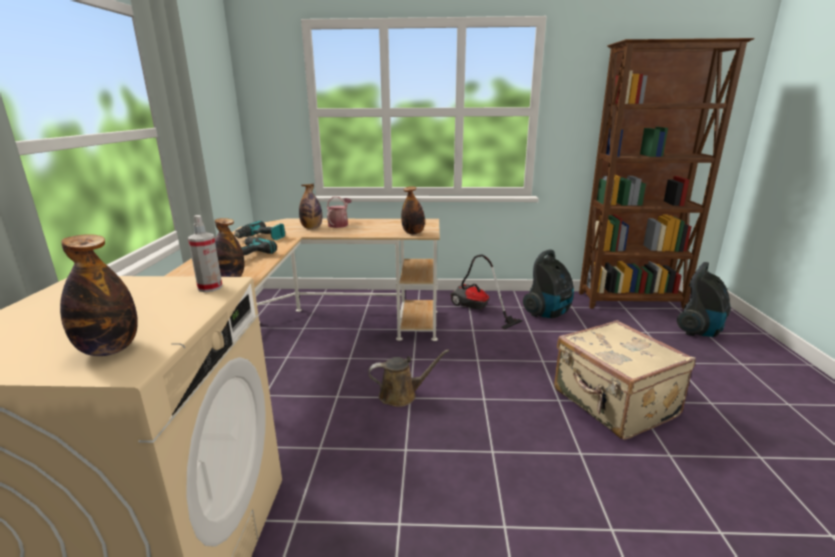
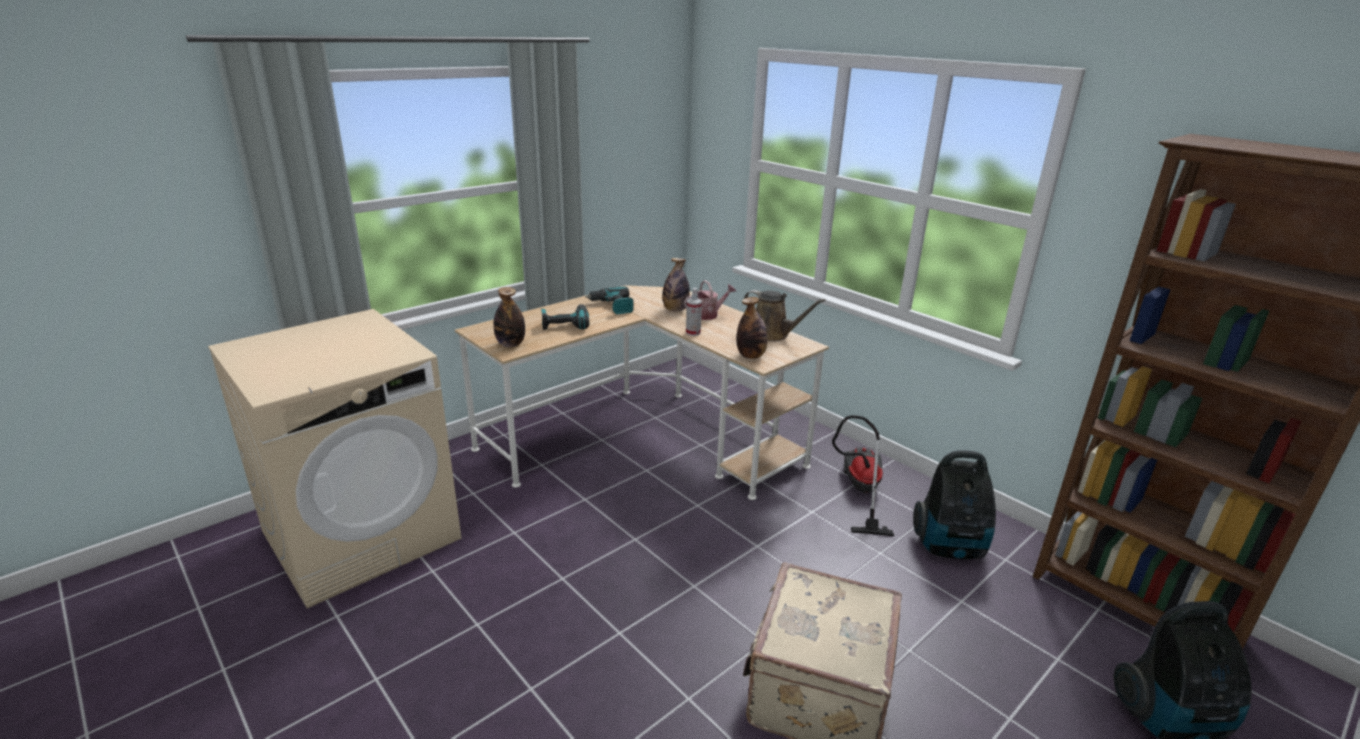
camera: 45 degrees right, 5 degrees up
bottle [60,234,138,356] -> none
spray bottle [188,215,223,292] -> spray bottle moved to [686,288,702,336]
brown watering can [369,349,449,407] -> brown watering can moved to [744,290,826,342]

